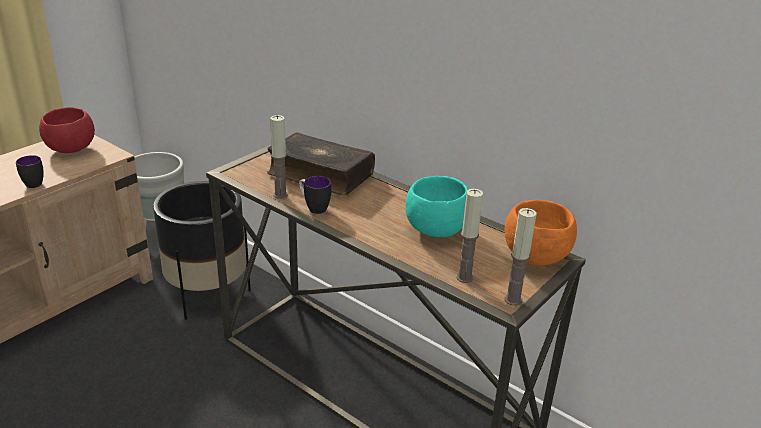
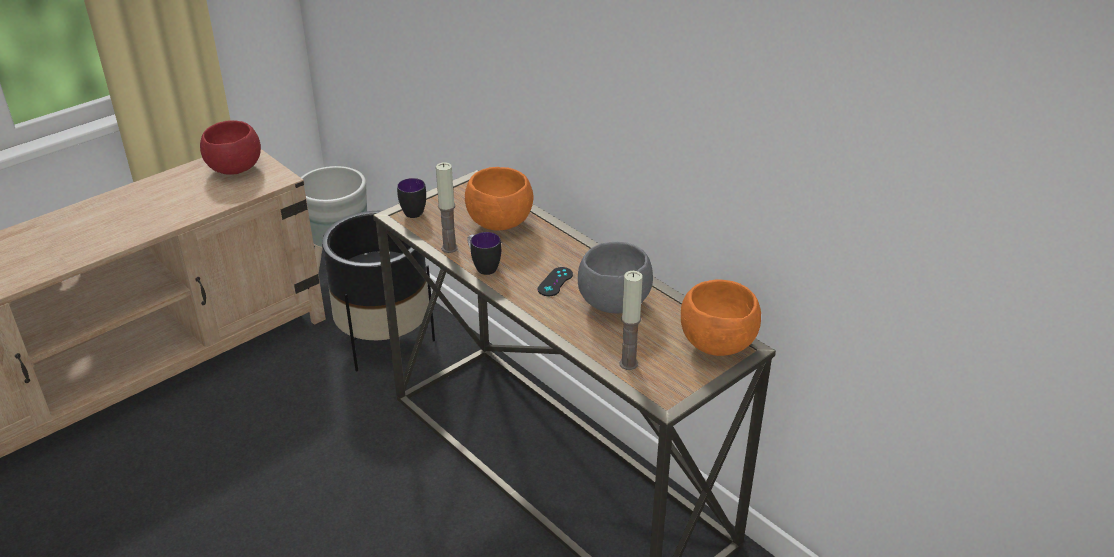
camera: 10 degrees right, 5 degrees up
mug [16,155,44,188] -> mug moved to [397,178,426,218]
book [267,132,375,196] -> orange bowl [465,167,533,230]
turquoise bowl [405,176,468,237] -> grey bowl [578,242,653,313]
candle [504,208,537,306] -> none
none -> black game controller [538,267,573,296]

